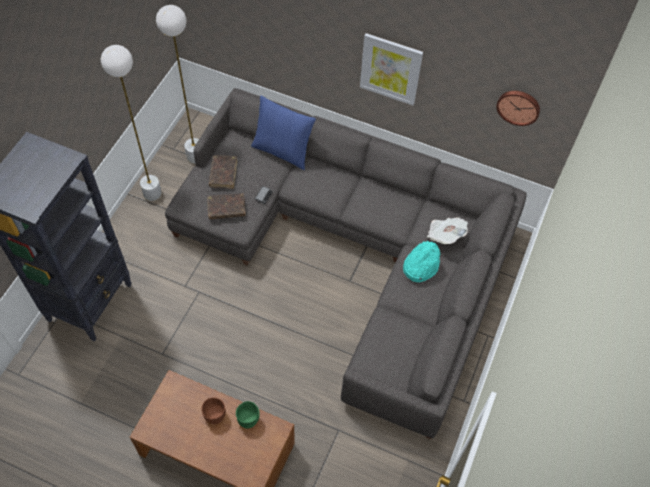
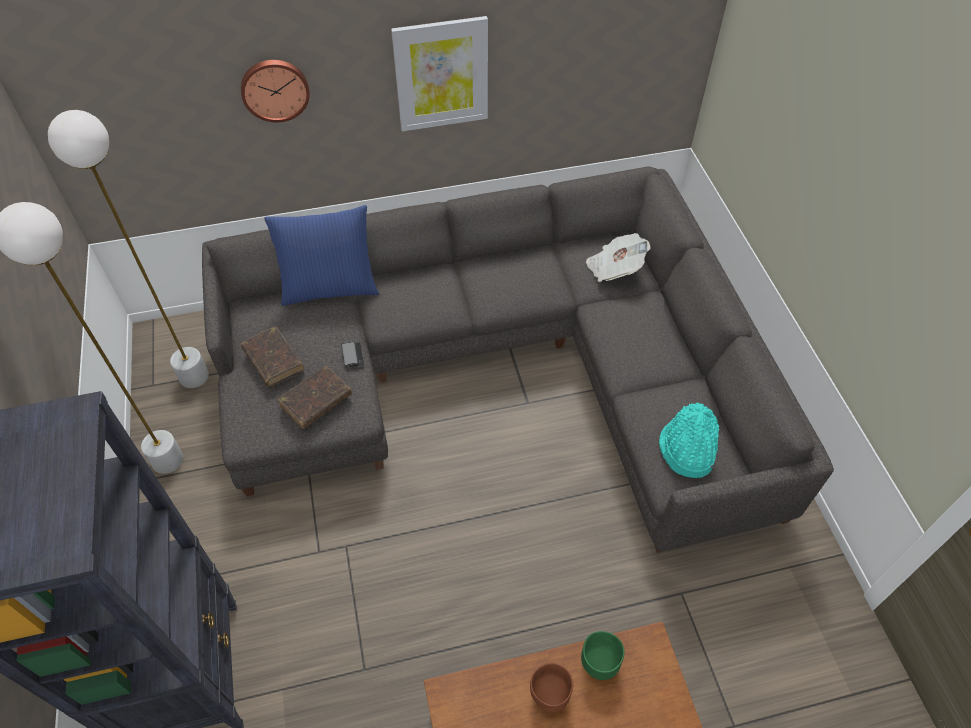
camera: 35 degrees left, 5 degrees down
turquoise hat [403,241,440,282] -> turquoise hat moved to [659,403,719,478]
wall clock [496,91,540,126] -> wall clock moved to [241,60,310,122]

